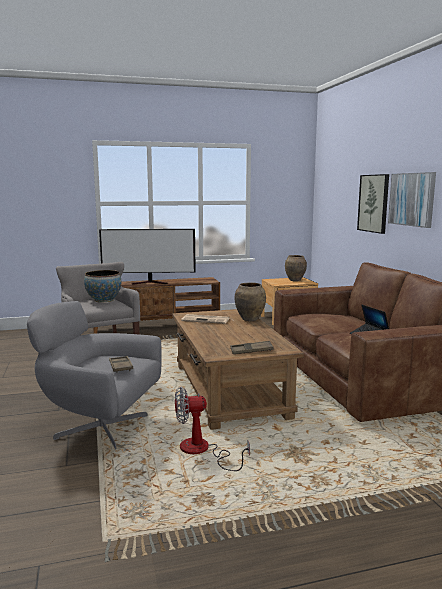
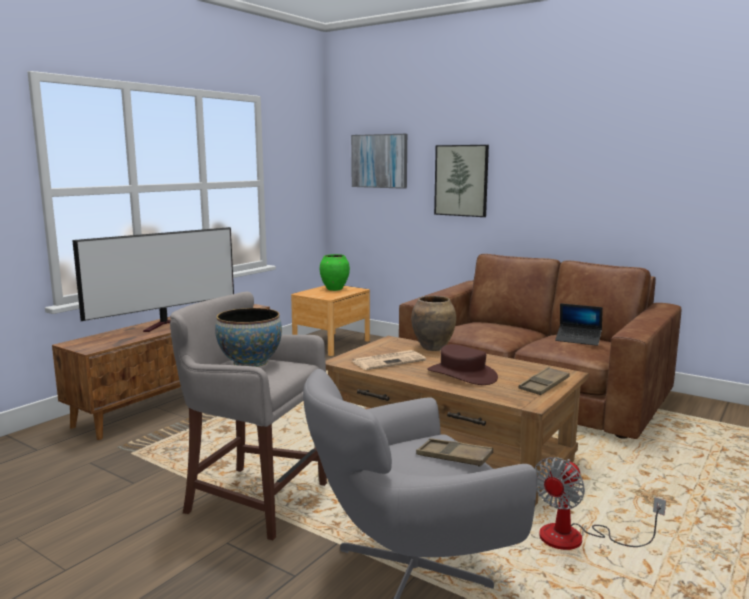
camera: 40 degrees left, 0 degrees up
brown vase [285,255,307,281] -> green vase [320,254,350,291]
picture [388,172,436,228] -> picture moved to [351,134,407,189]
none -> brown hat [427,344,498,385]

